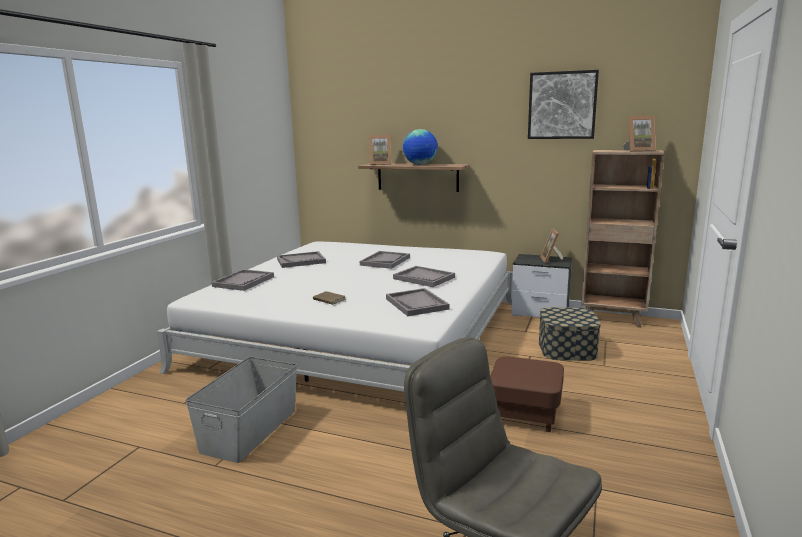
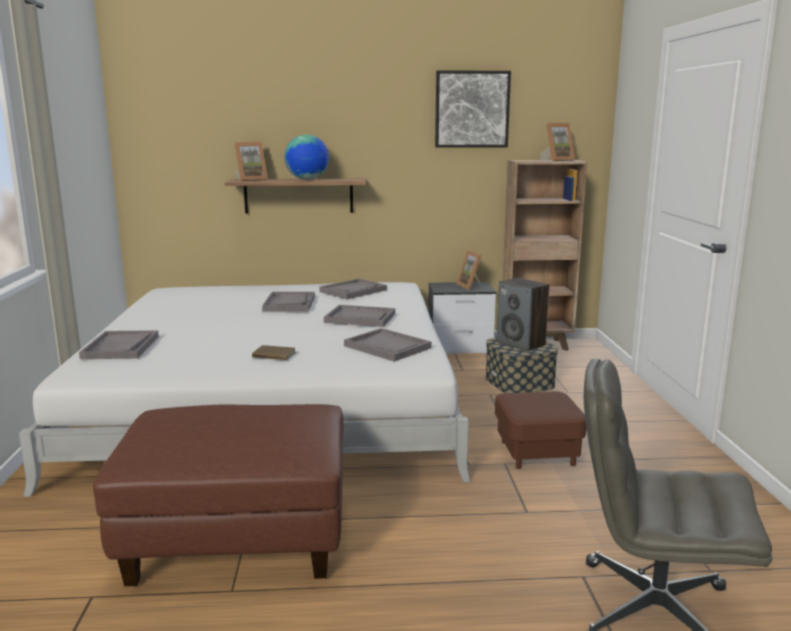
camera: 25 degrees left, 0 degrees up
grey storage box [185,357,297,463] -> brown ottoman [93,404,343,586]
grey tray [277,251,326,268] -> grey tray moved to [319,279,387,299]
none -> speaker [496,278,549,352]

